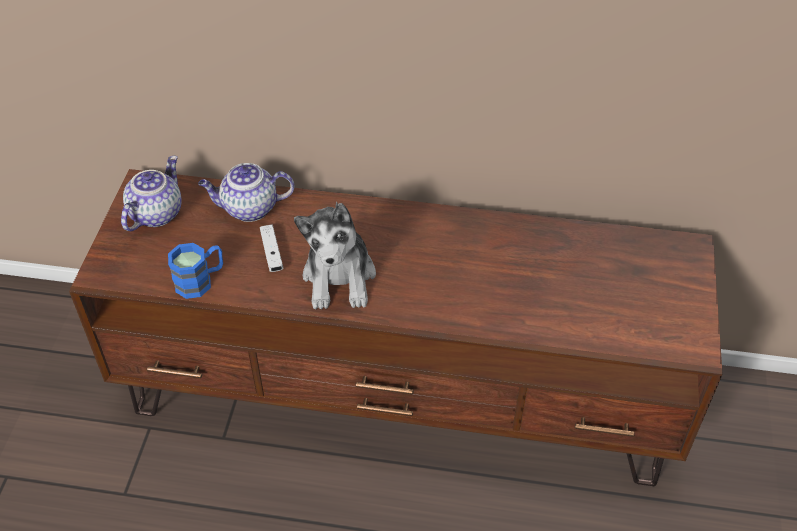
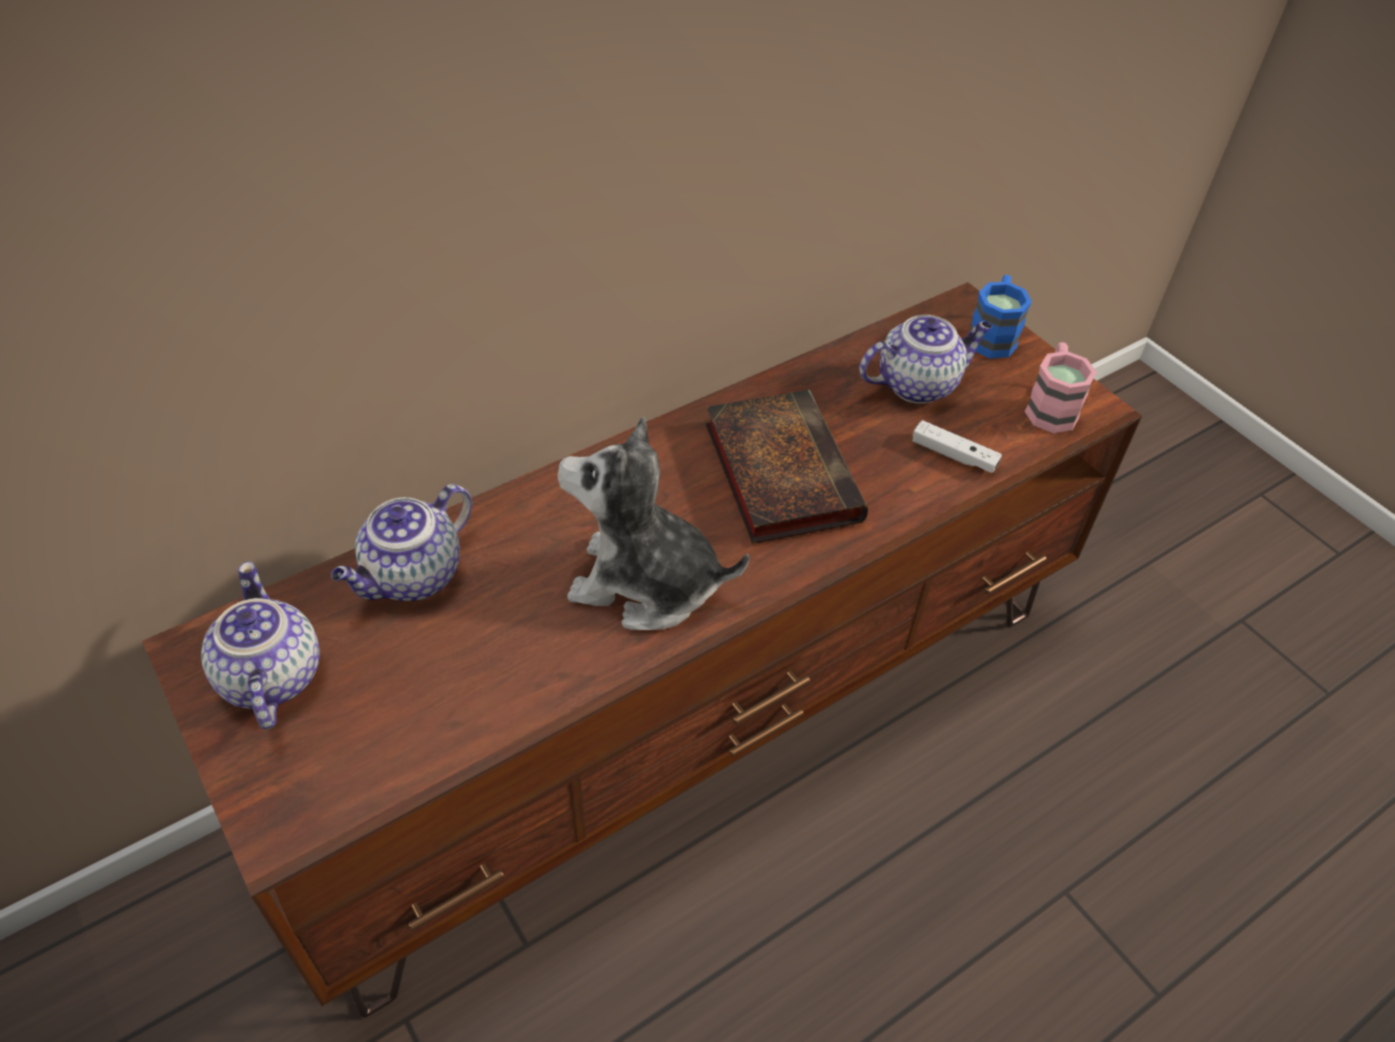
camera: 45 degrees left, 0 degrees up
blue mug [168,243,223,299] -> blue mug moved to [968,275,1032,358]
white game controller [260,225,284,272] -> white game controller moved to [912,420,1002,473]
plush toy [294,202,376,309] -> plush toy turned 150 degrees clockwise [557,416,749,630]
none -> book [706,390,868,544]
none -> teapot [859,315,992,404]
none -> pink mug [1025,342,1097,433]

